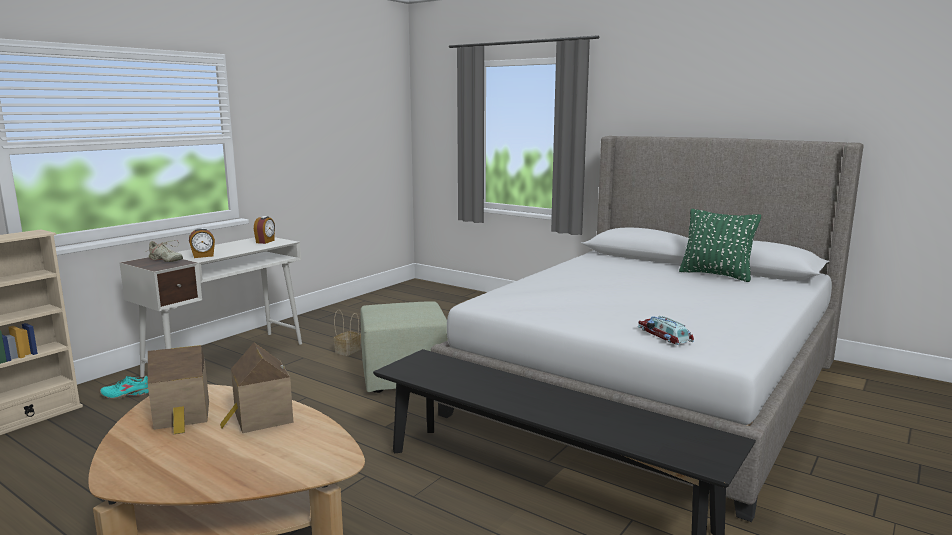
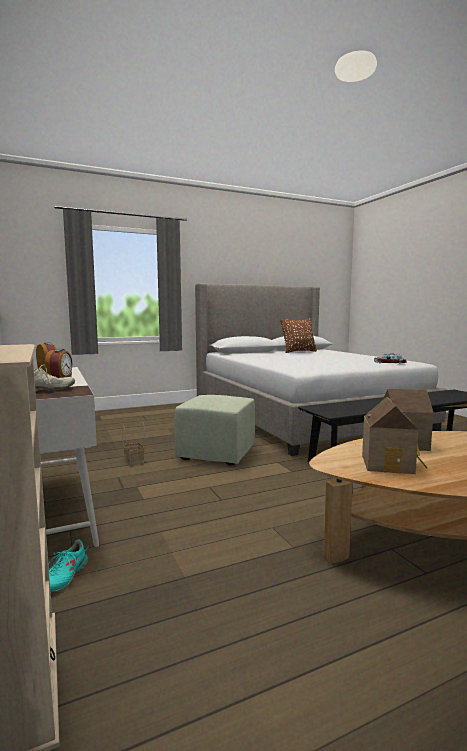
camera: 60 degrees left, 5 degrees down
green pillow [679,209,761,282] -> brown pillow [280,319,317,353]

